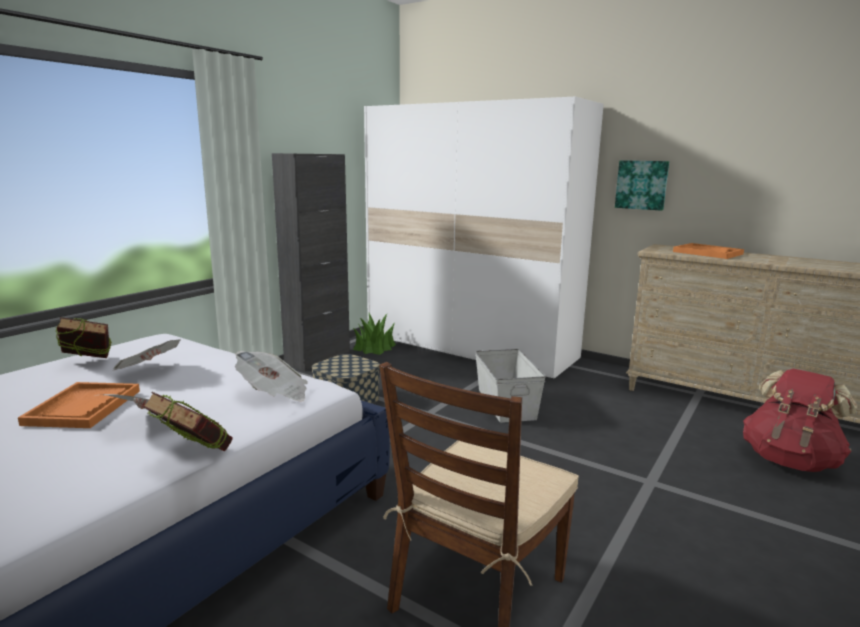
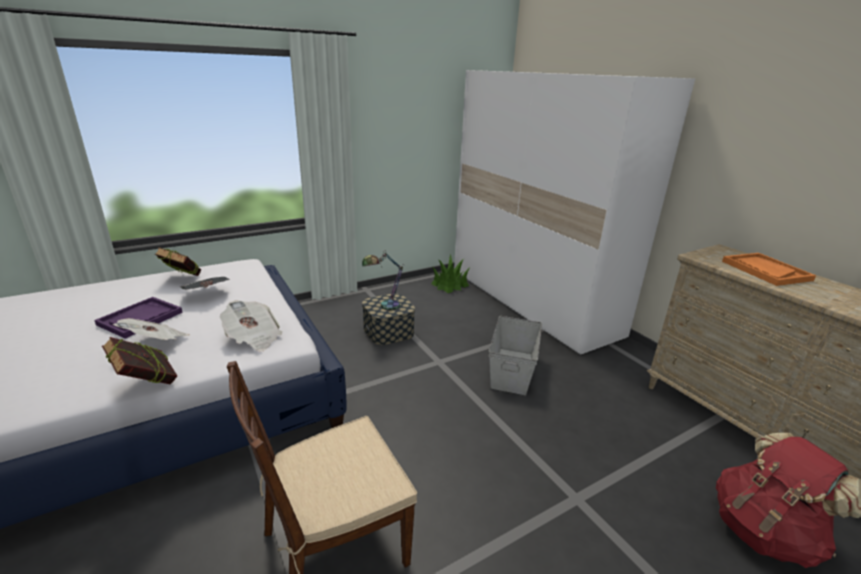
camera: 25 degrees right, 10 degrees up
orange tray [18,382,140,428] -> purple tray [94,297,183,339]
black cabinet [272,153,350,371] -> none
picture [615,160,669,211] -> none
none -> table lamp [362,250,404,311]

